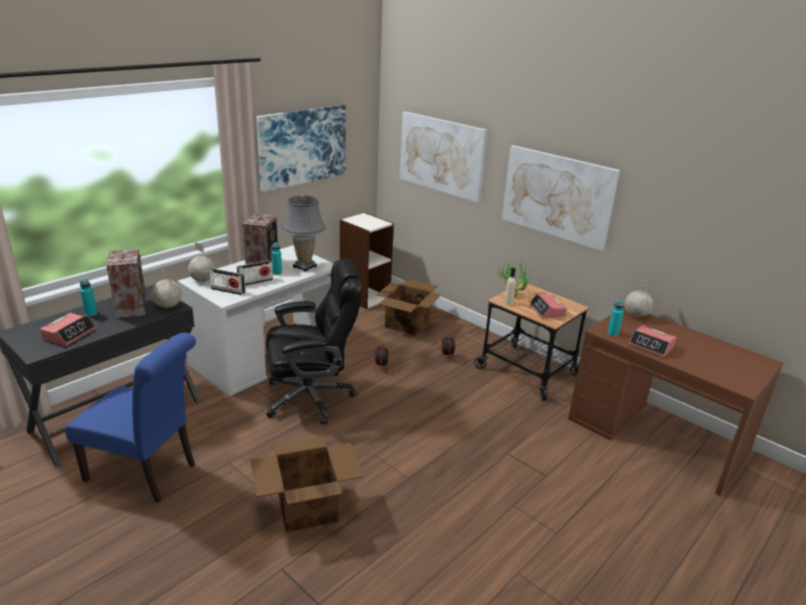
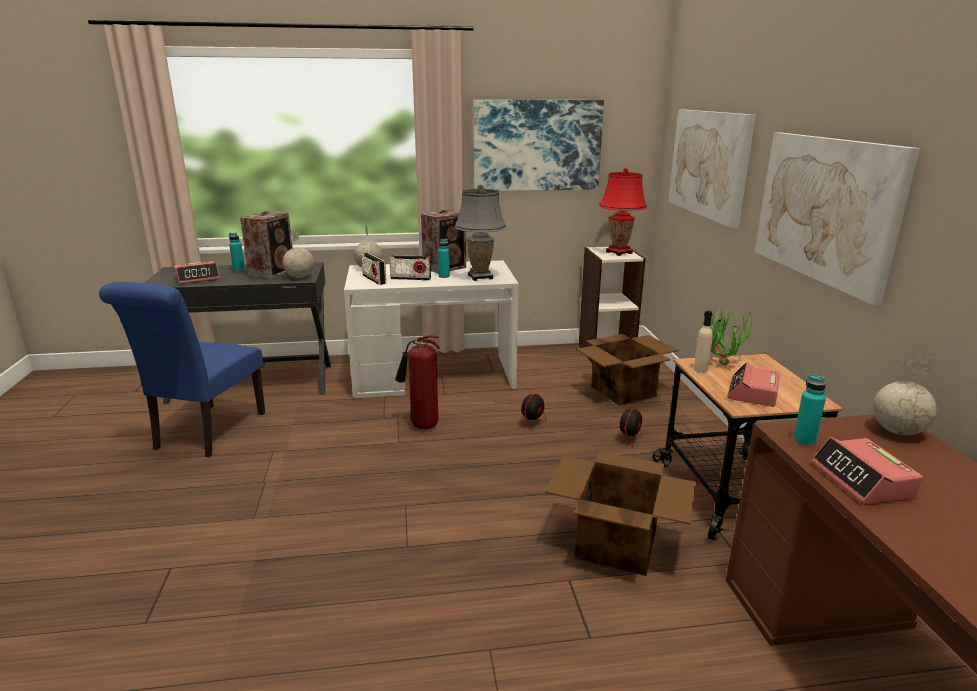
camera: 40 degrees right, 5 degrees down
blue chair [65,332,196,503] -> blue chair turned 45 degrees clockwise [99,282,265,457]
cardboard box [251,437,363,532] -> cardboard box moved to [545,452,696,576]
black office chair [266,259,361,425] -> fire extinguisher [395,335,440,429]
none -> red table lamp [599,168,647,256]

